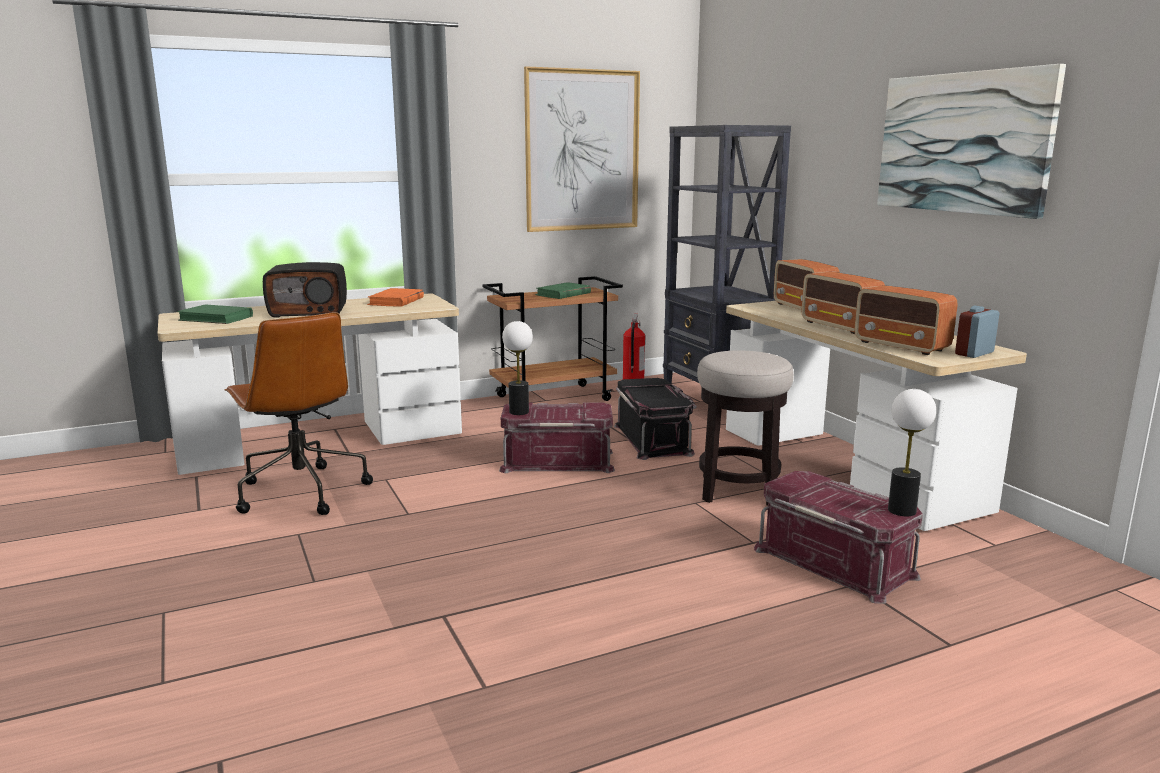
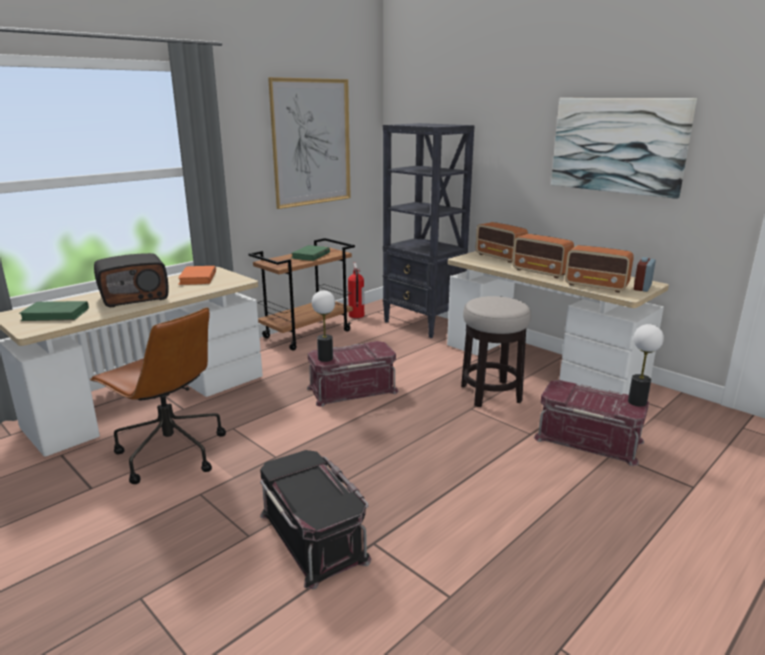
camera: 20 degrees left, 5 degrees up
black storage box [614,378,697,460] -> black storage box moved to [260,450,372,590]

